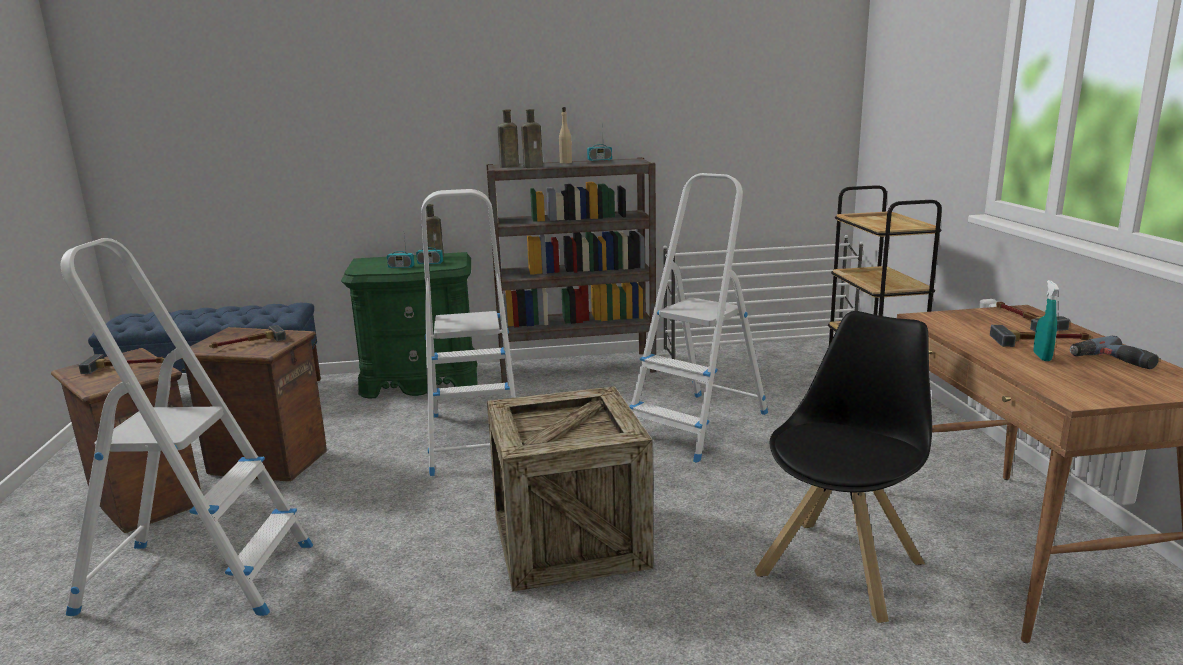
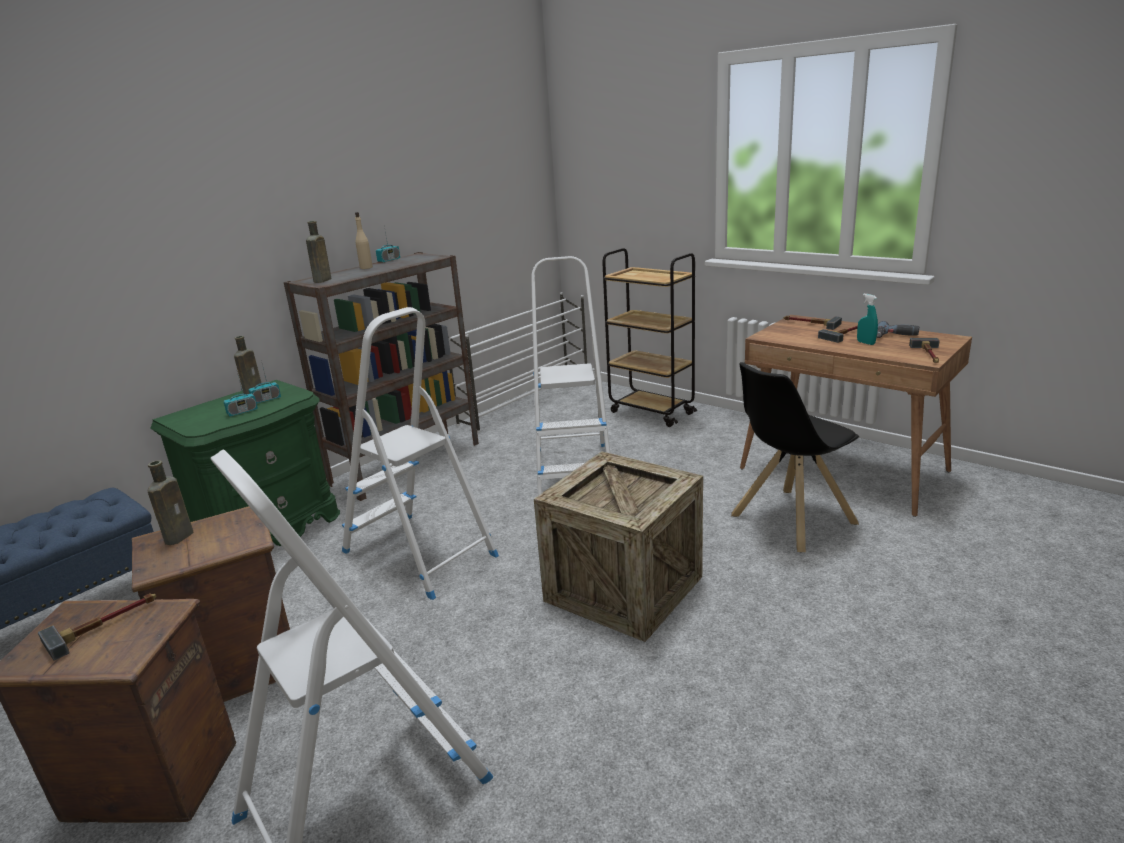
camera: 40 degrees left, 5 degrees up
hammer [209,325,286,348] -> hammer moved to [909,338,940,363]
brown bottle [521,109,543,168] -> brown bottle moved to [148,460,194,545]
black chair [754,311,932,623] -> black chair turned 120 degrees counterclockwise [731,362,859,552]

